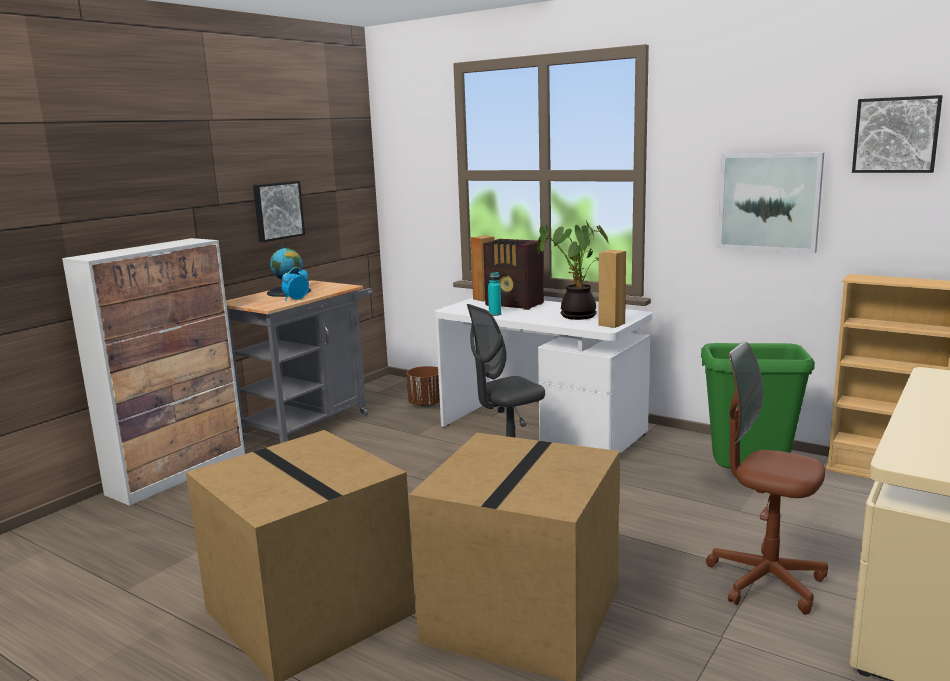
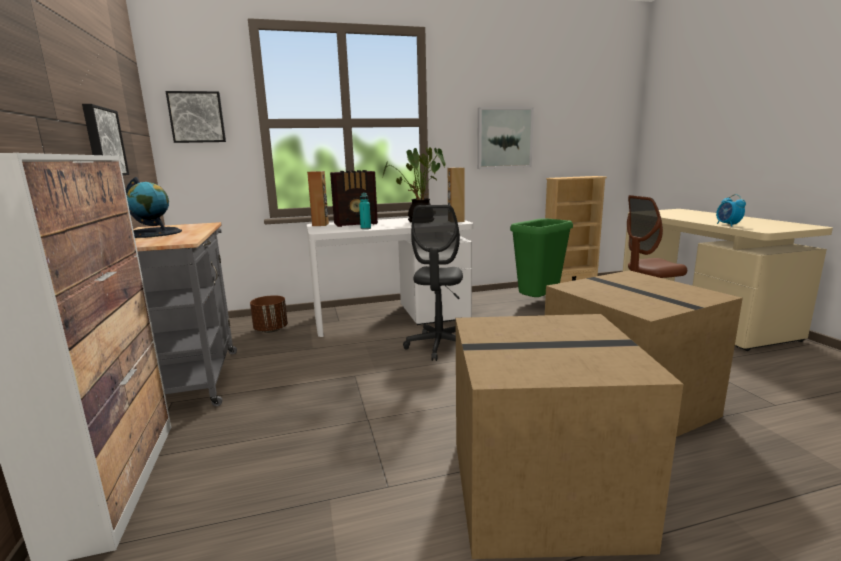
camera: 50 degrees left, 0 degrees up
alarm clock [282,267,309,301] -> alarm clock moved to [716,194,746,227]
picture [852,95,943,173] -> picture moved to [166,91,226,143]

